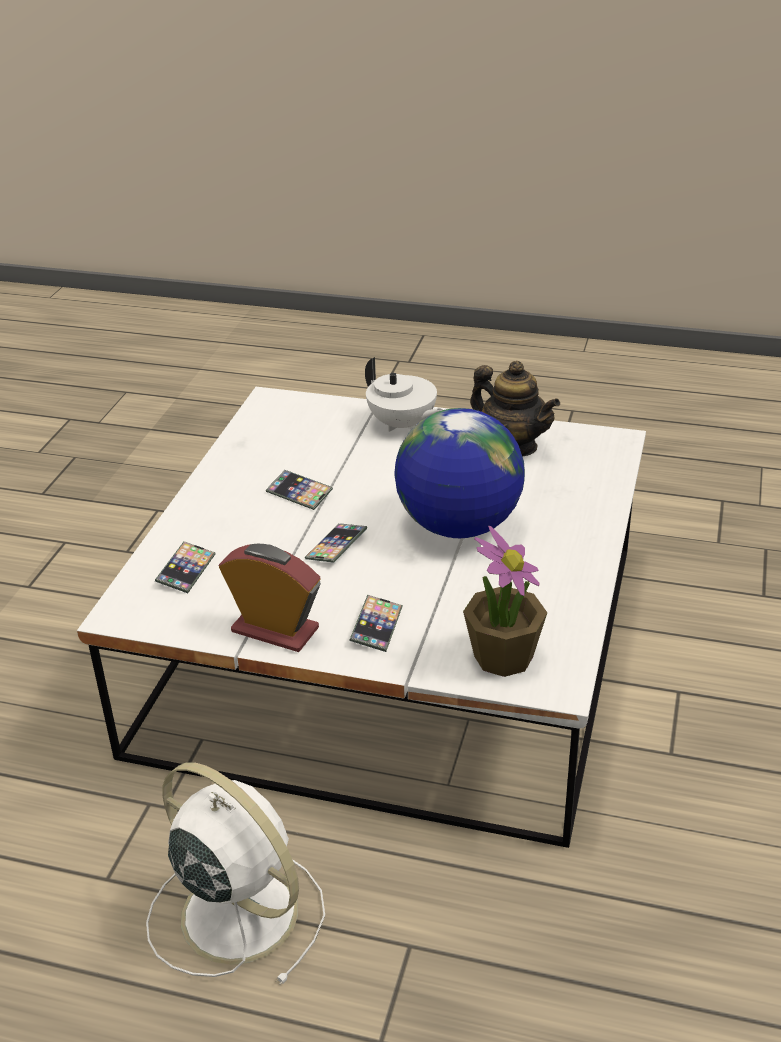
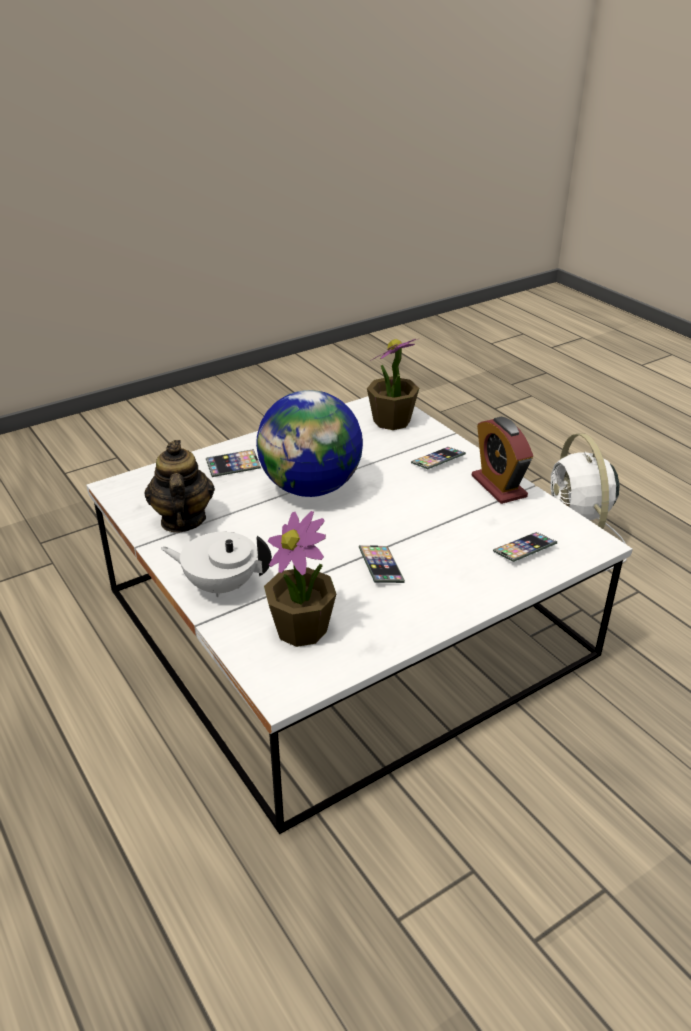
camera: 140 degrees left, 0 degrees up
phone [305,523,367,563] -> phone moved to [206,449,261,477]
white teapot [365,357,443,432] -> white teapot turned 75 degrees counterclockwise [161,532,272,597]
none -> potted plant [264,511,336,647]

